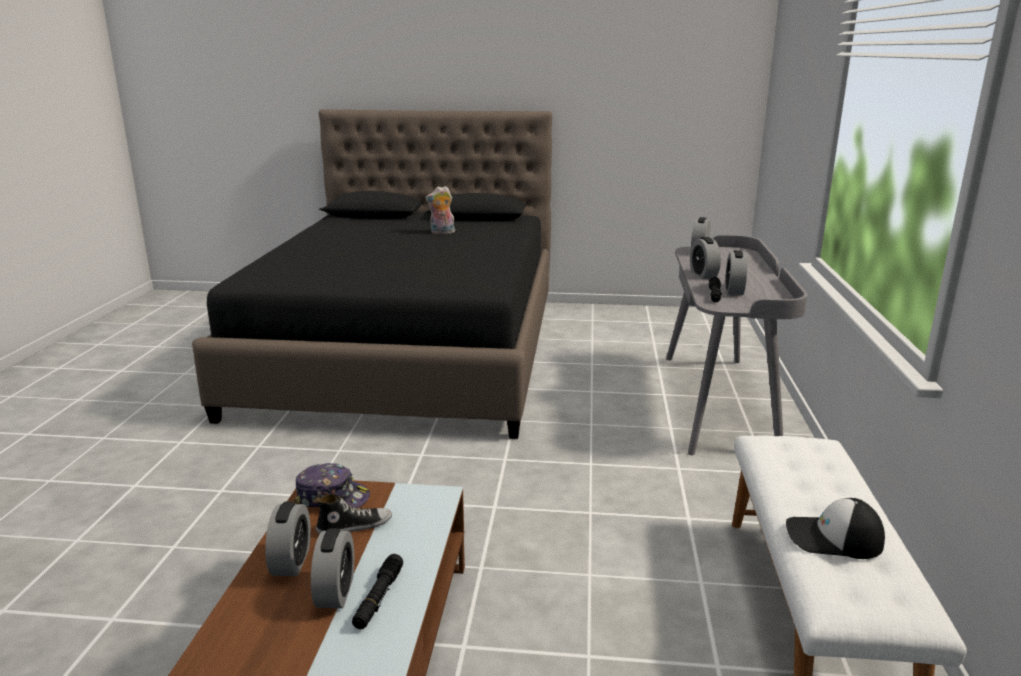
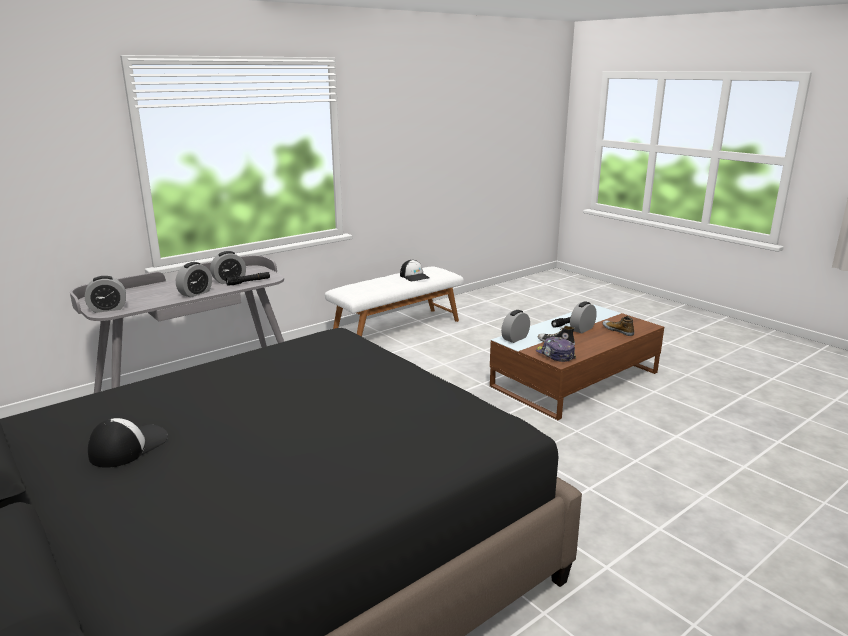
camera: 135 degrees left, 0 degrees up
alarm clock [265,501,311,576] -> alarm clock moved to [501,310,530,343]
plush toy [425,186,455,234] -> cap [88,418,168,468]
none -> shoe [603,316,634,336]

